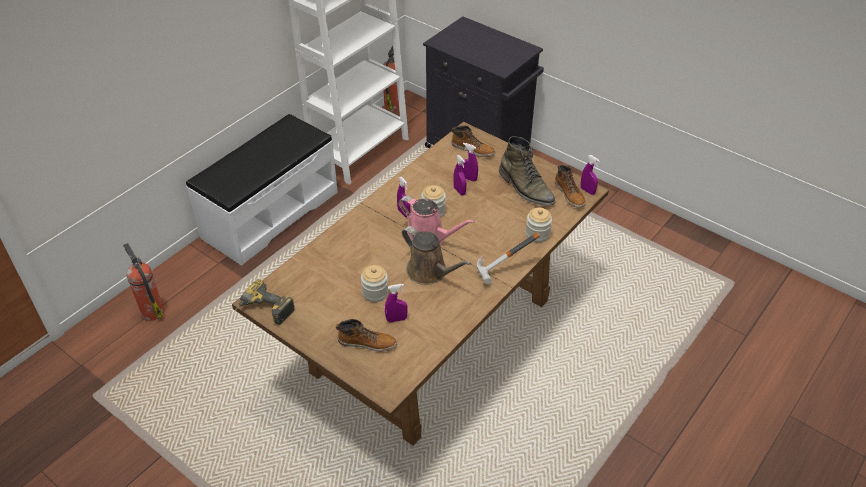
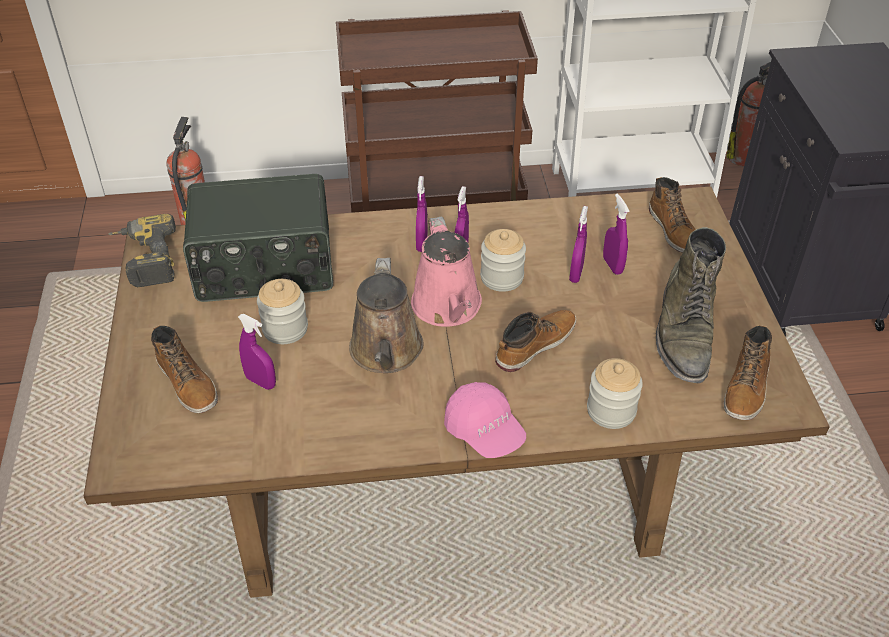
camera: 45 degrees right, 0 degrees up
white bench [186,114,338,266] -> brown cart [336,10,538,213]
hammer [477,232,540,284] -> pink cap [444,382,526,458]
purple spray bottle [581,155,600,195] -> purple spray bottle moved to [416,176,428,252]
none -> radio [183,174,333,302]
none -> boot [495,310,576,372]

